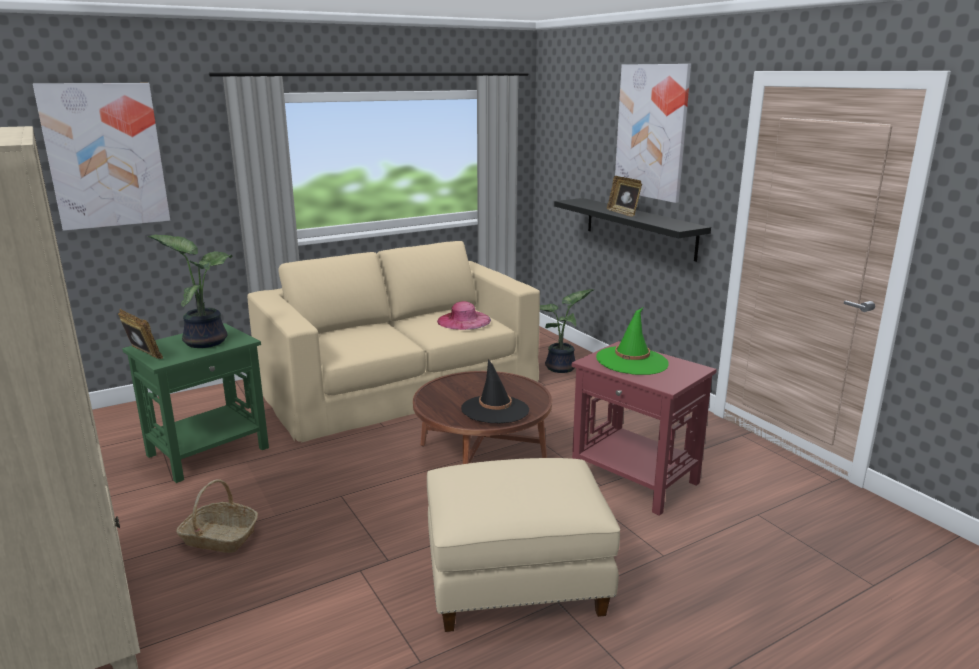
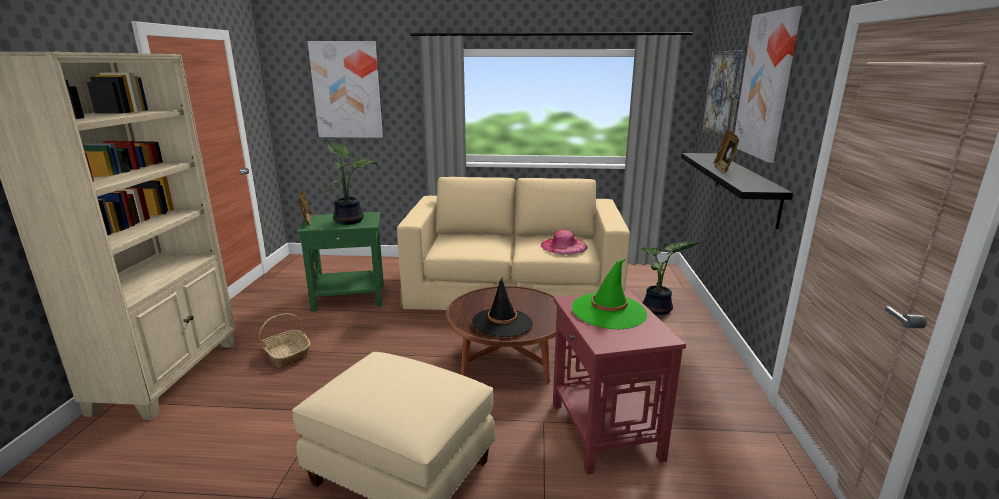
camera: 35 degrees right, 0 degrees up
none -> picture [702,50,745,138]

